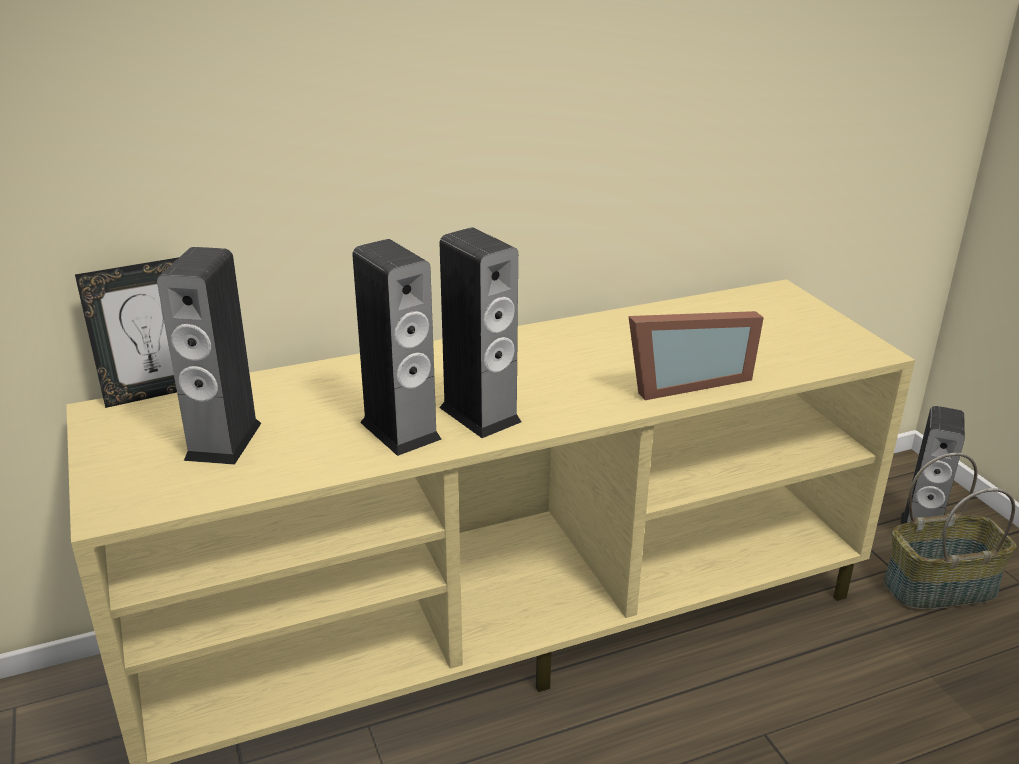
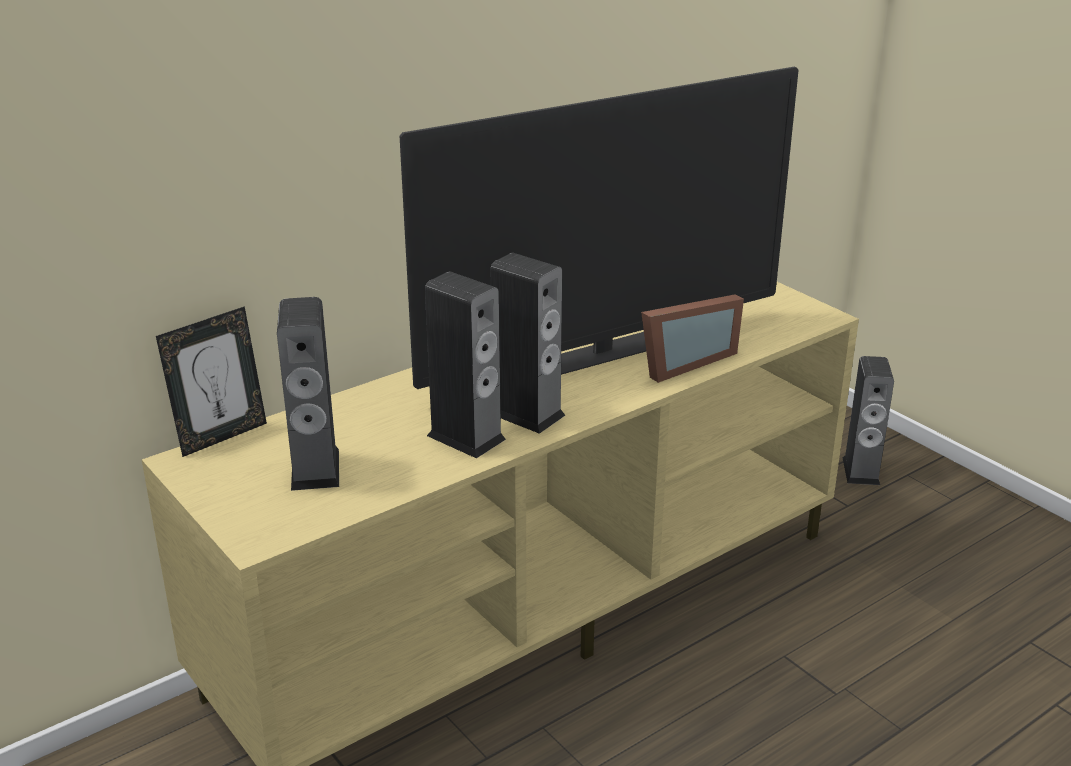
camera: 15 degrees left, 0 degrees up
basket [884,453,1017,610] -> none
none -> television [400,67,799,389]

